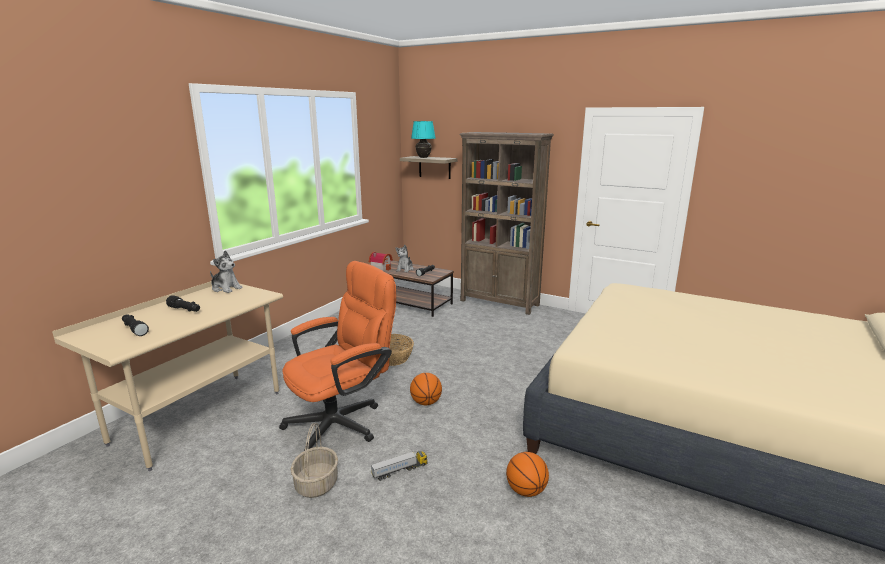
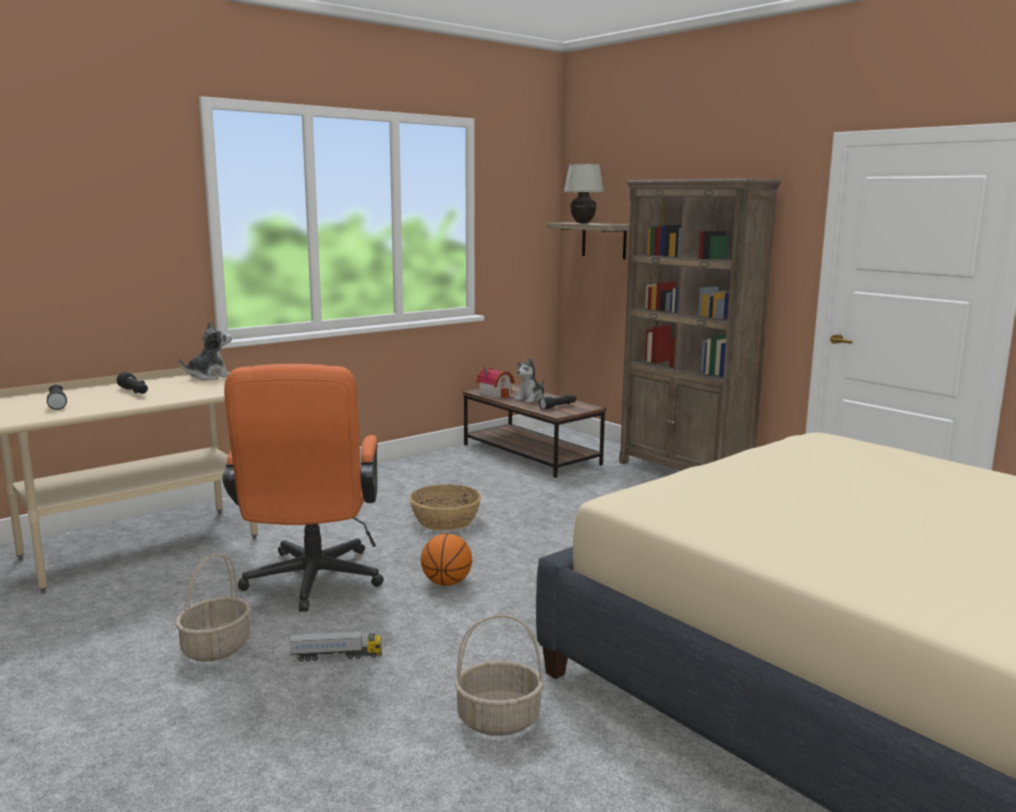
camera: 20 degrees right, 5 degrees down
plush toy [210,251,243,293] -> plush toy turned 90 degrees counterclockwise [179,321,232,380]
orange office chair [279,261,396,451] -> orange office chair turned 105 degrees clockwise [223,364,384,612]
turquoise table lamp [411,121,436,158] -> white table lamp [564,164,604,223]
basketball [506,452,549,497] -> basket [454,615,544,736]

